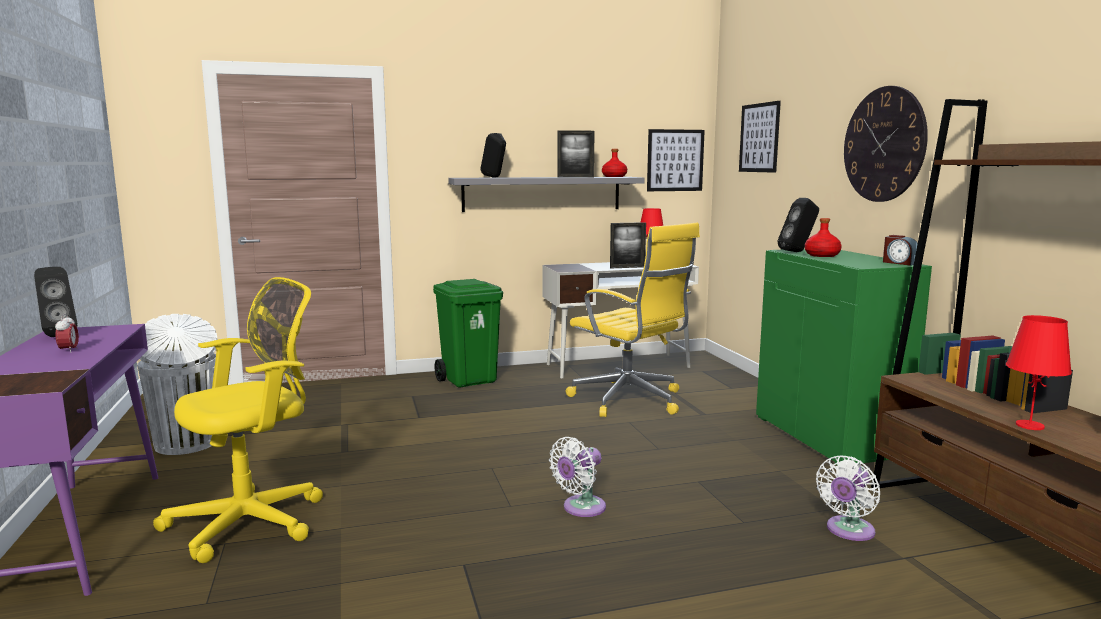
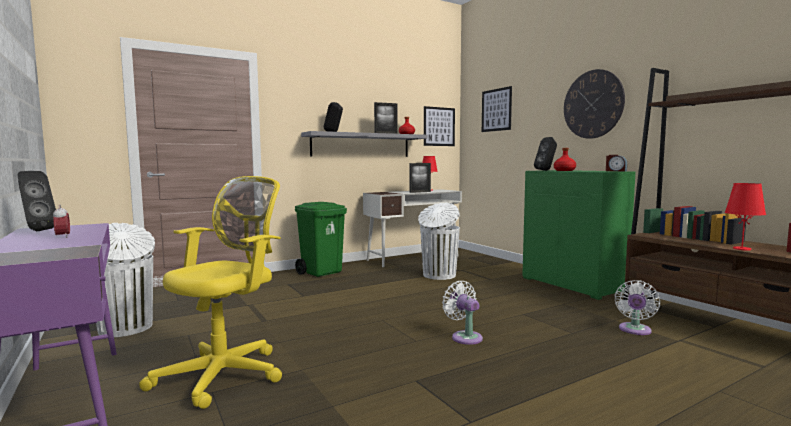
camera: 15 degrees left, 5 degrees down
white fan [549,437,606,517] -> white fan turned 120 degrees clockwise [442,281,483,345]
yellow office chair [566,223,700,417] -> white trash can [418,203,460,280]

